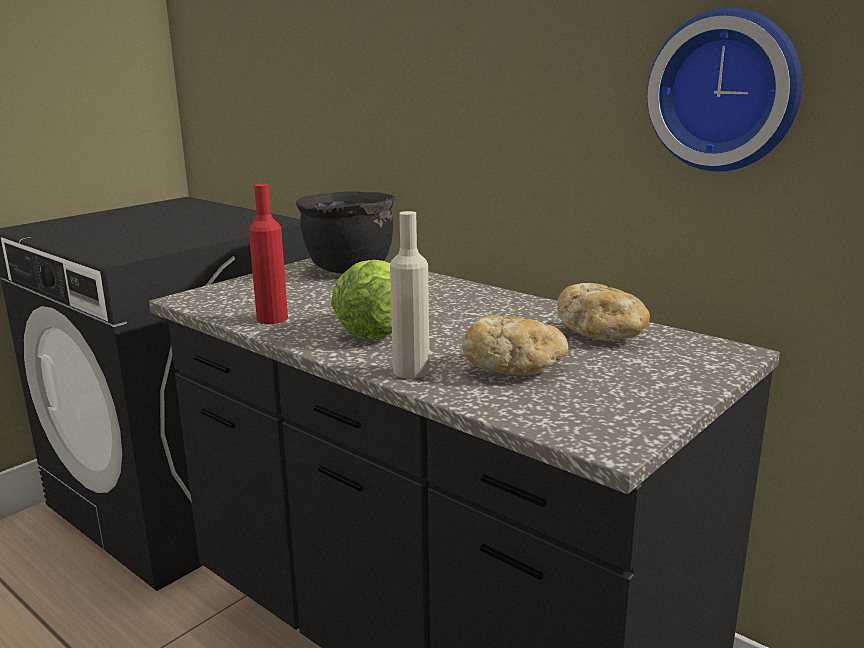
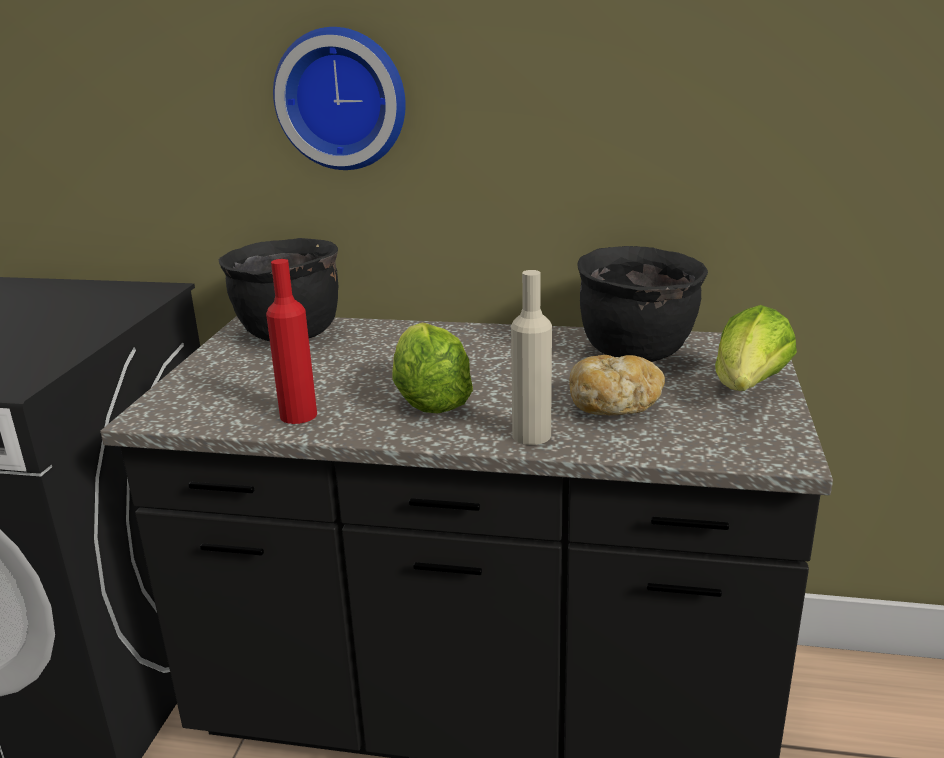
camera: 30 degrees left, 5 degrees up
bread [557,283,650,341] -> black cooking pot [578,246,708,362]
wall clock [647,8,802,172] -> wall clock moved to [273,27,406,170]
none -> lettuce [715,305,797,391]

